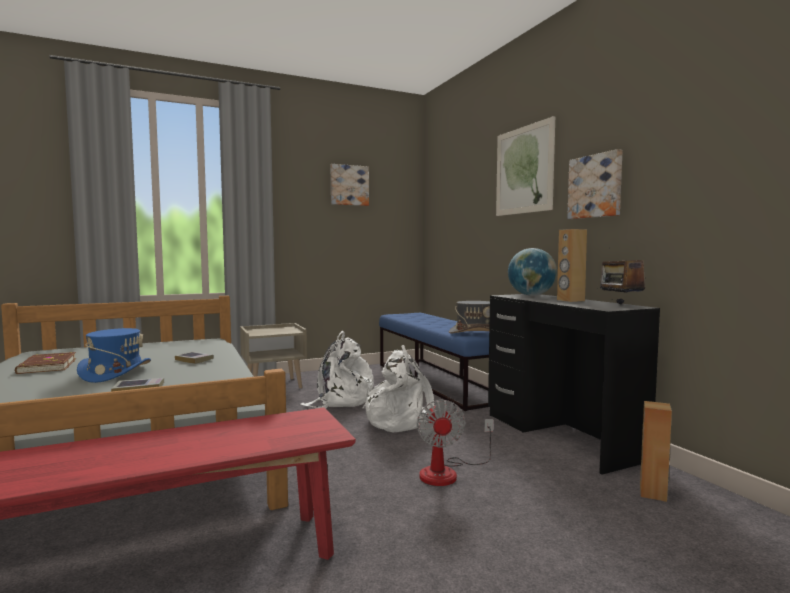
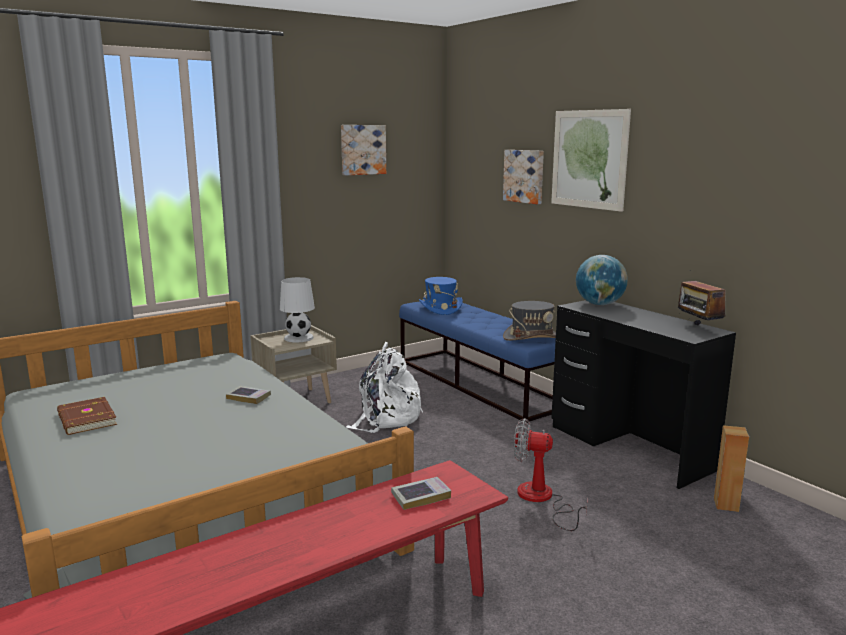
camera: 10 degrees left, 10 degrees up
blue hat [77,328,151,383] -> blue hat moved to [419,277,463,315]
book [111,378,164,392] -> book moved to [391,477,451,510]
white backpack [362,345,434,432] -> none
fan [417,400,493,486] -> fan turned 120 degrees clockwise [514,418,588,531]
brown speaker [557,229,587,302] -> none
picture [567,149,623,219] -> picture moved to [503,150,544,204]
none -> white table lamp [280,277,315,342]

